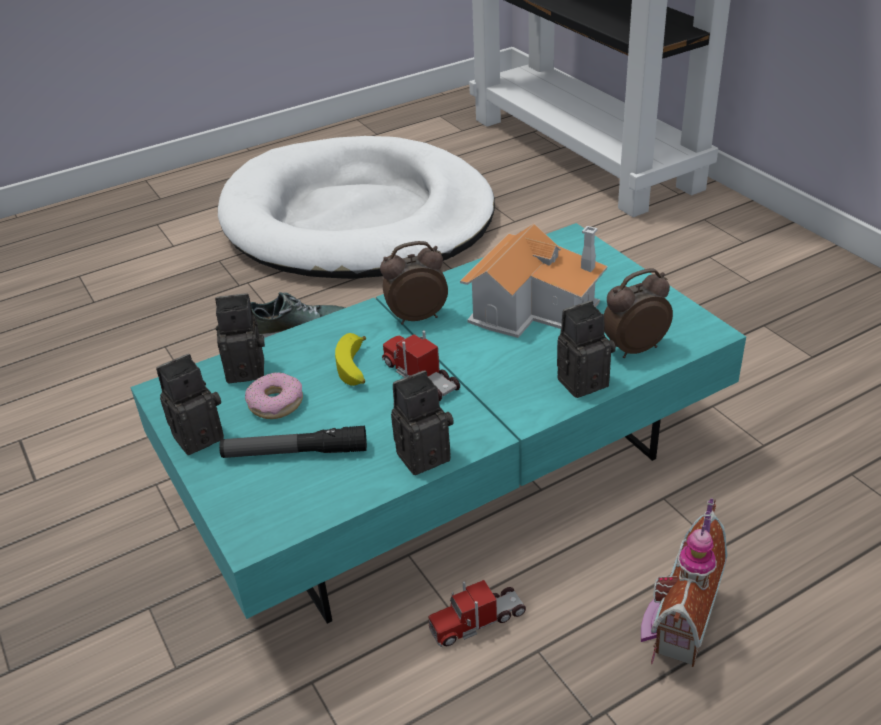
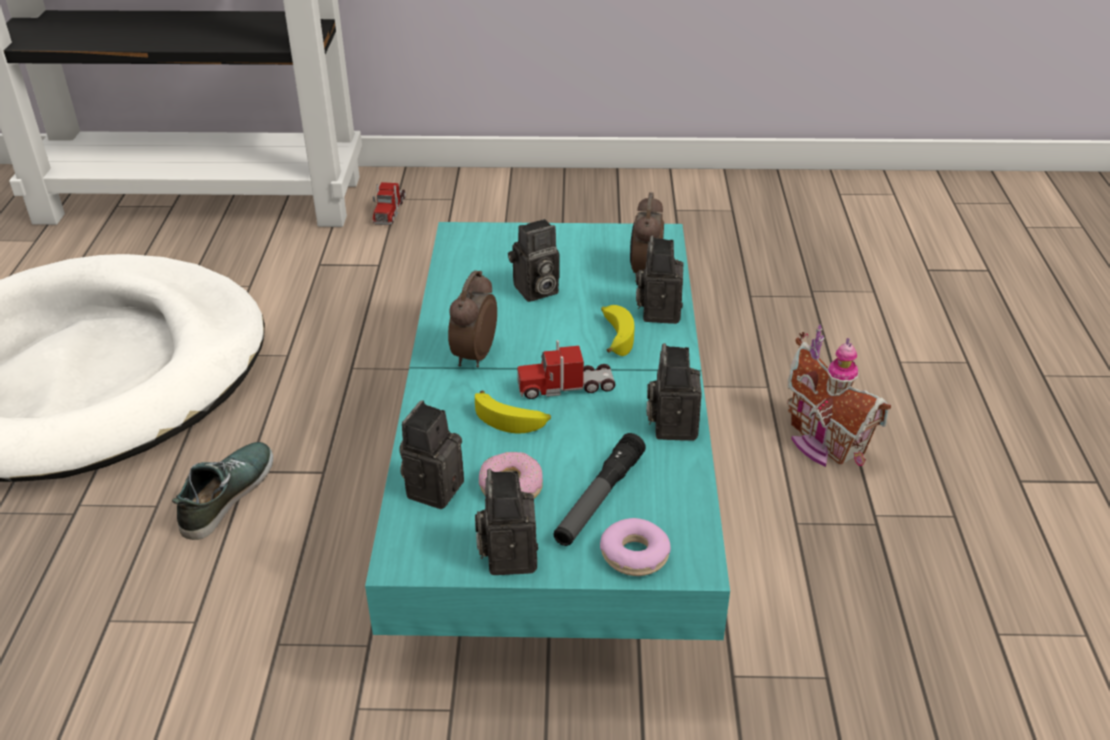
camera: 60 degrees left, 0 degrees up
toy truck [429,580,526,647] -> toy truck moved to [373,182,406,225]
toy house [460,224,608,338] -> camera [508,219,560,302]
none -> donut [600,518,671,576]
none -> banana [601,305,634,356]

